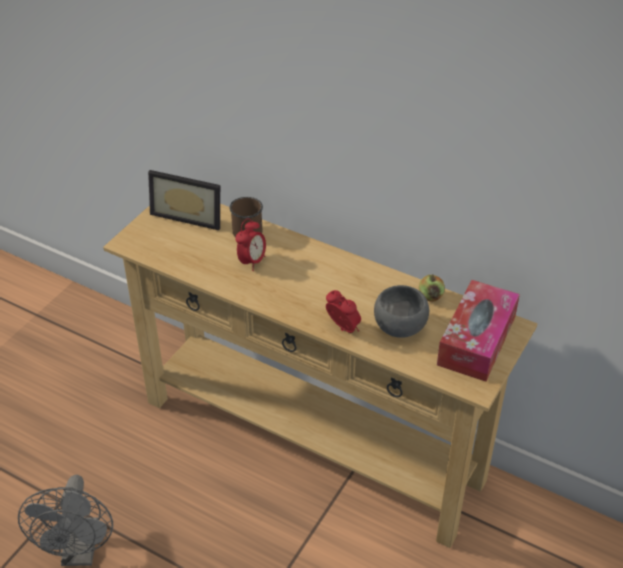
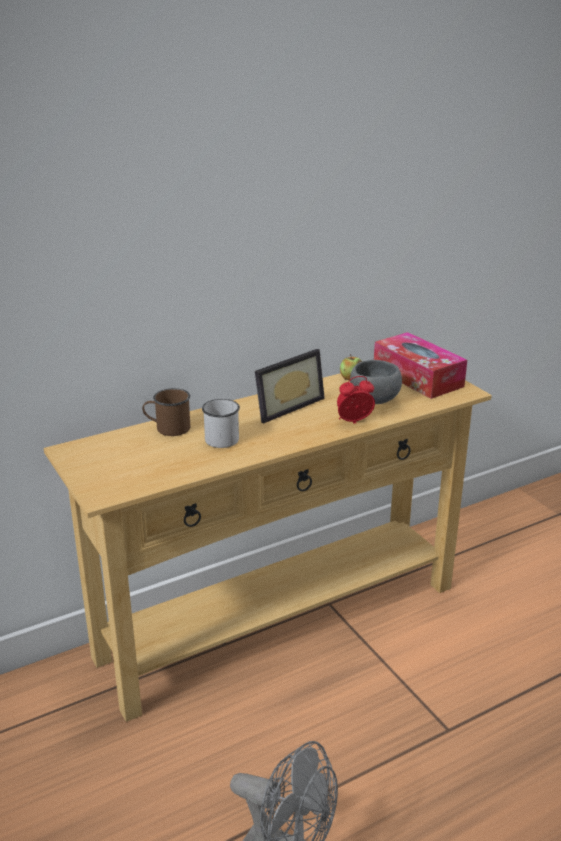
camera: 60 degrees left, 15 degrees down
picture frame [148,170,220,230] -> picture frame moved to [255,349,325,423]
alarm clock [235,218,266,271] -> white mug [202,399,240,448]

